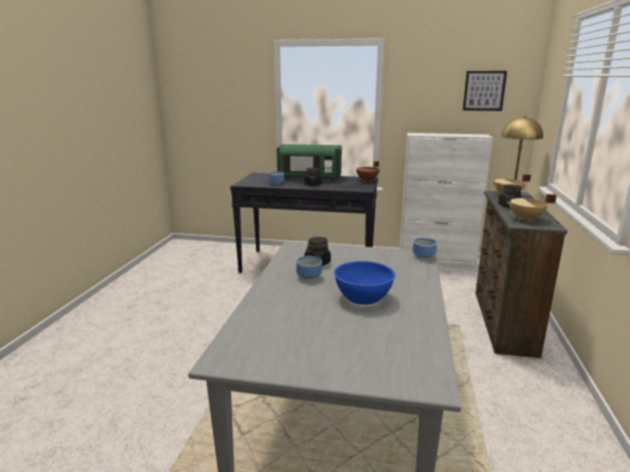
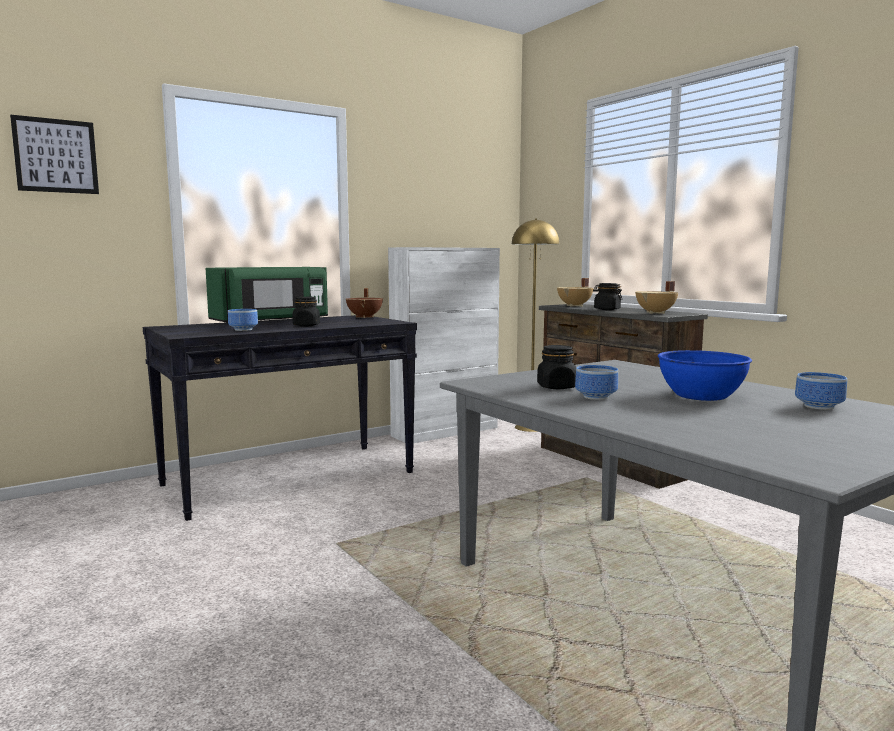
camera: 45 degrees left, 10 degrees down
bowl [413,238,437,259] -> bowl moved to [795,372,847,410]
picture [463,71,507,111] -> picture moved to [10,115,99,194]

